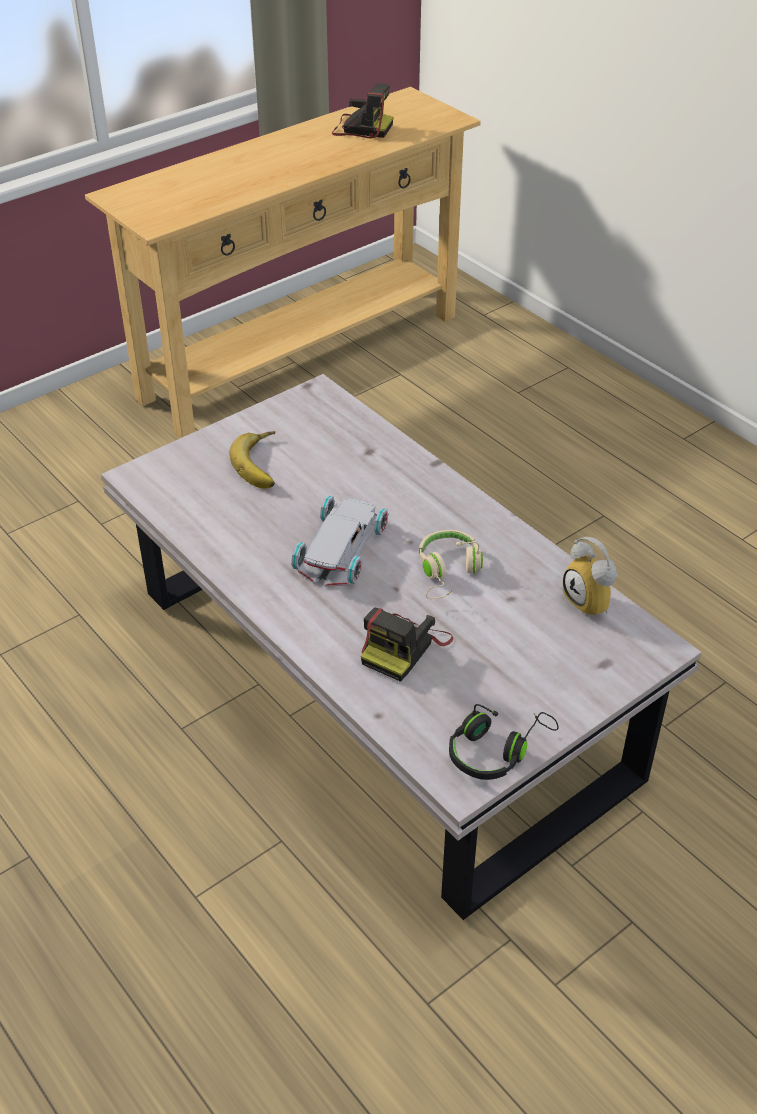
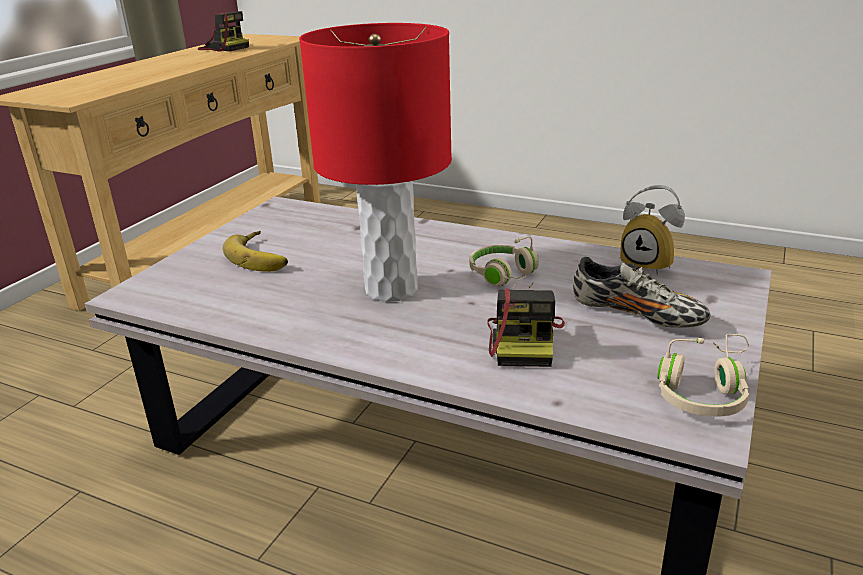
camera: 25 degrees left, 15 degrees down
white toy car [291,495,388,587] -> red table lamp [299,23,452,302]
camera [332,84,393,138] -> camera turned 45 degrees clockwise [198,11,249,52]
black headphones [449,704,558,780] -> beige headphones [657,334,749,417]
none -> shoe [573,257,711,327]

